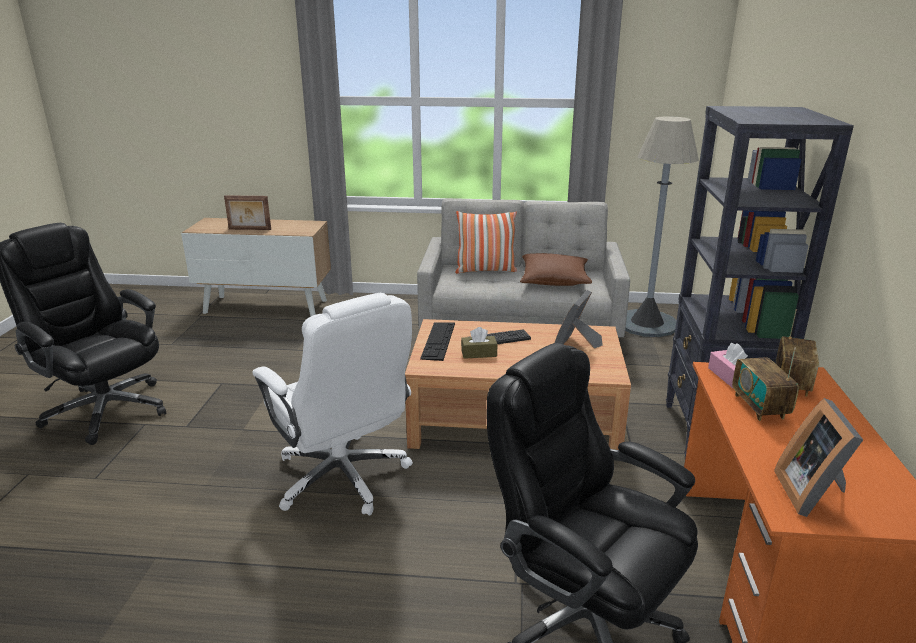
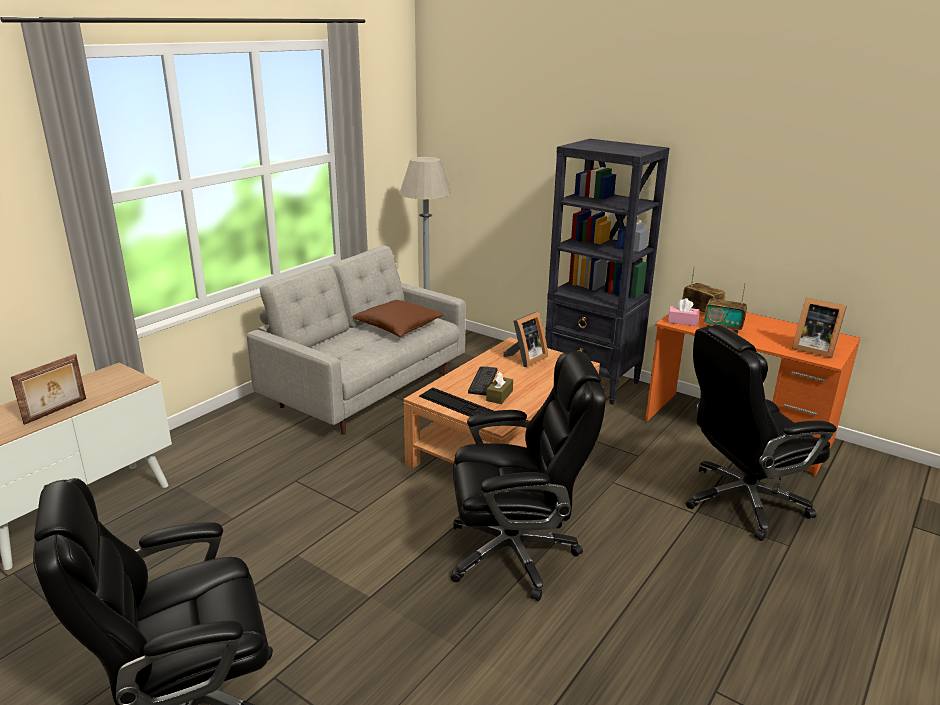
camera: 60 degrees left, 0 degrees up
white office chair [252,293,413,515] -> black office chair [450,351,606,601]
pillow [455,211,517,273] -> none
picture frame [554,290,603,348] -> picture frame turned 105 degrees counterclockwise [503,311,548,367]

